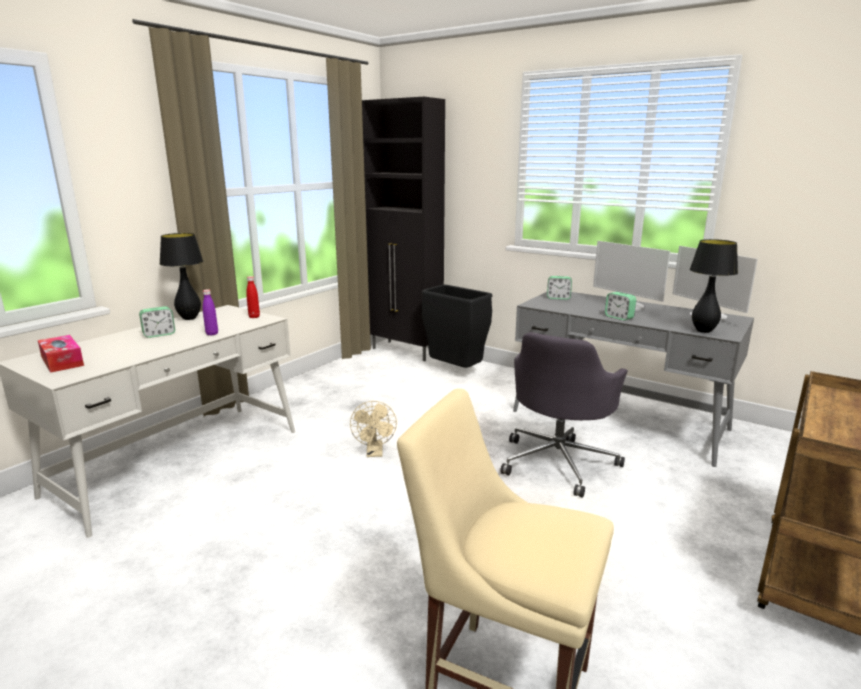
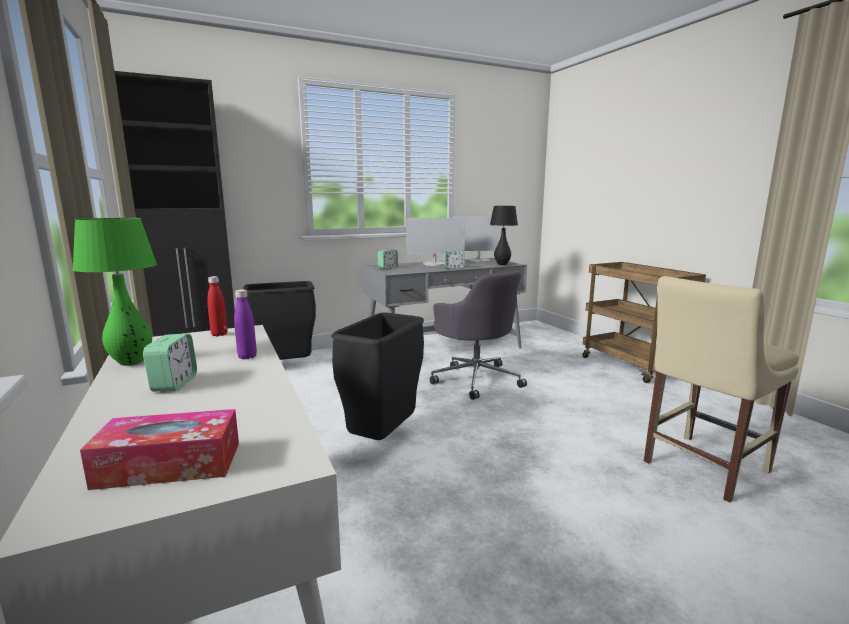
camera: 60 degrees left, 5 degrees down
black table lamp [159,233,203,320] -> green table lamp [72,218,157,366]
beige fan [350,401,397,457] -> black trash can [331,312,424,440]

